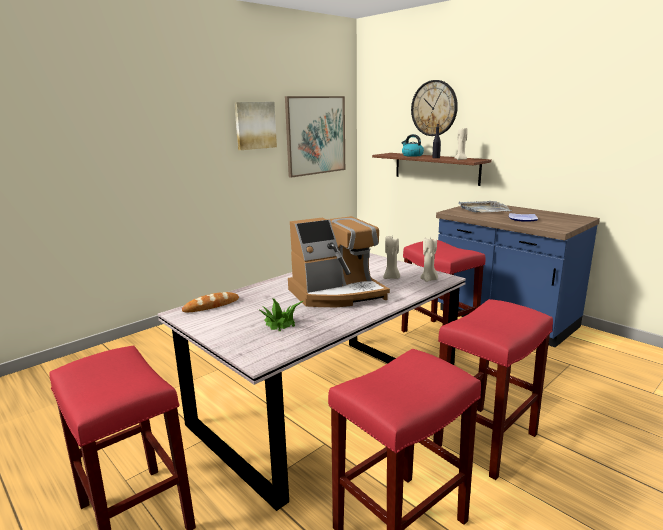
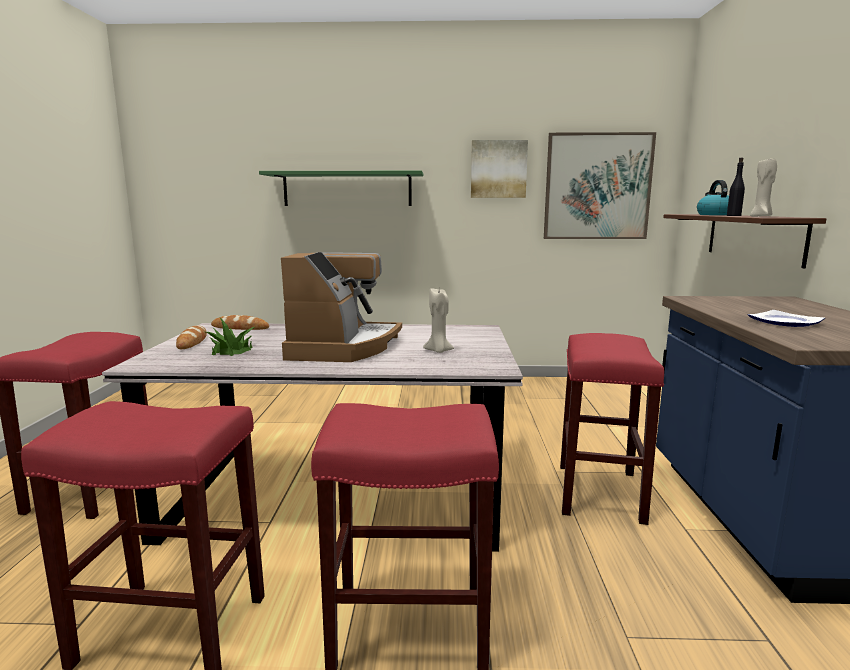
camera: 45 degrees right, 5 degrees down
coffee machine [288,216,390,307] -> coffee machine turned 105 degrees counterclockwise [281,252,402,362]
wall clock [411,80,458,136] -> none
beige candle [420,238,438,282] -> none
grey tray [458,201,512,213] -> none
none -> bread [176,325,207,349]
none -> green shelf [259,171,423,206]

